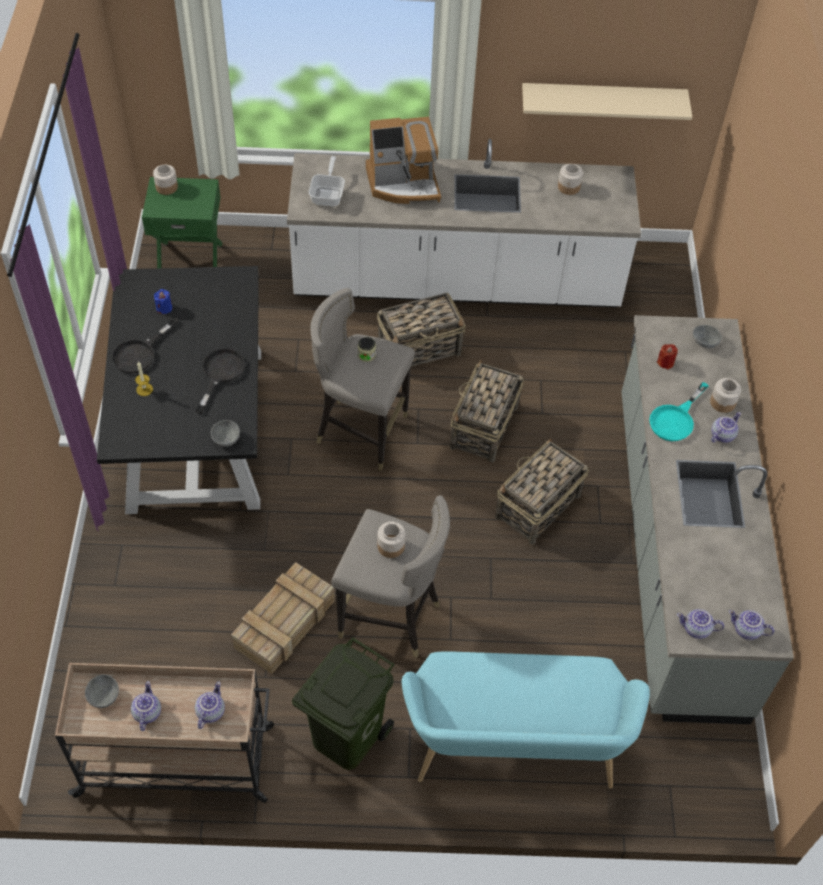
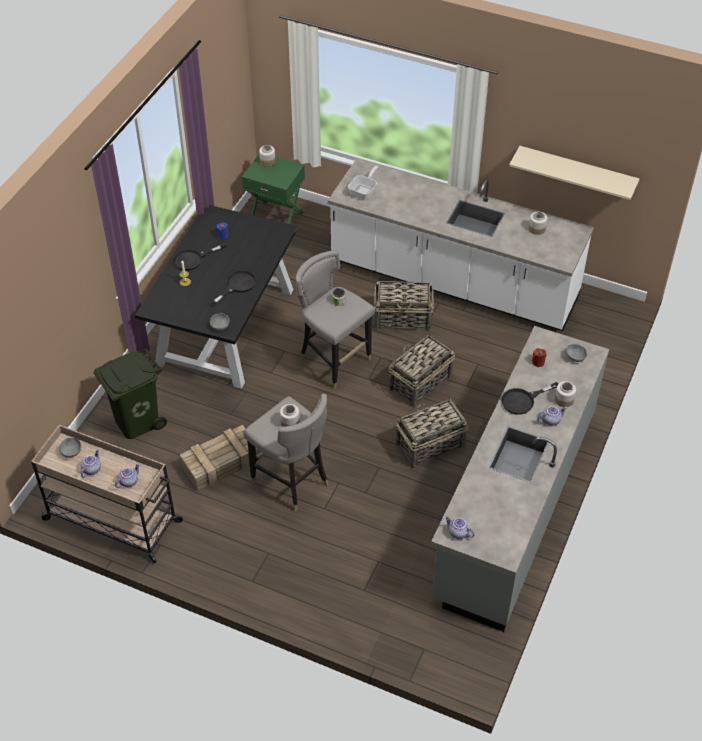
camera: 25 degrees right, 5 degrees down
green trash can [292,637,395,770] -> green trash can moved to [94,349,167,439]
coffee machine [366,117,441,204] -> none
turquoise bench [402,652,650,789] -> none
turquoise frying pan [649,382,709,441] -> black frying pan [501,382,558,415]
teapot [729,610,774,640] -> none

